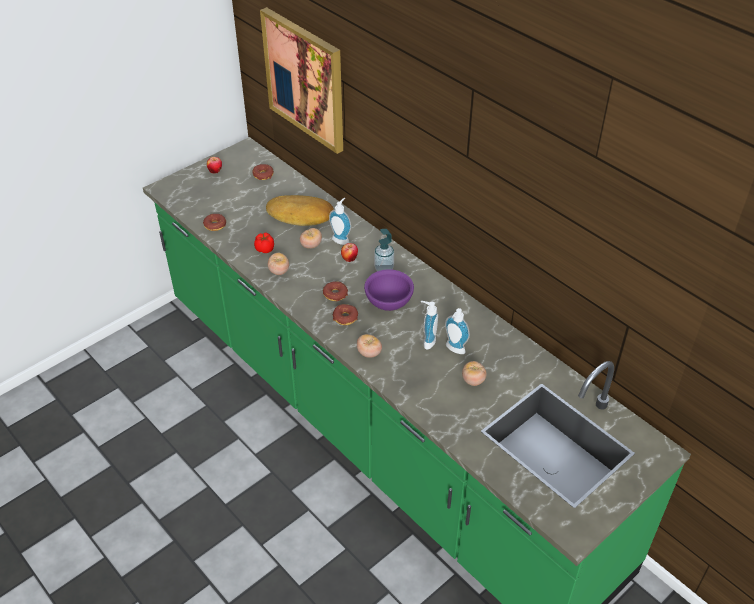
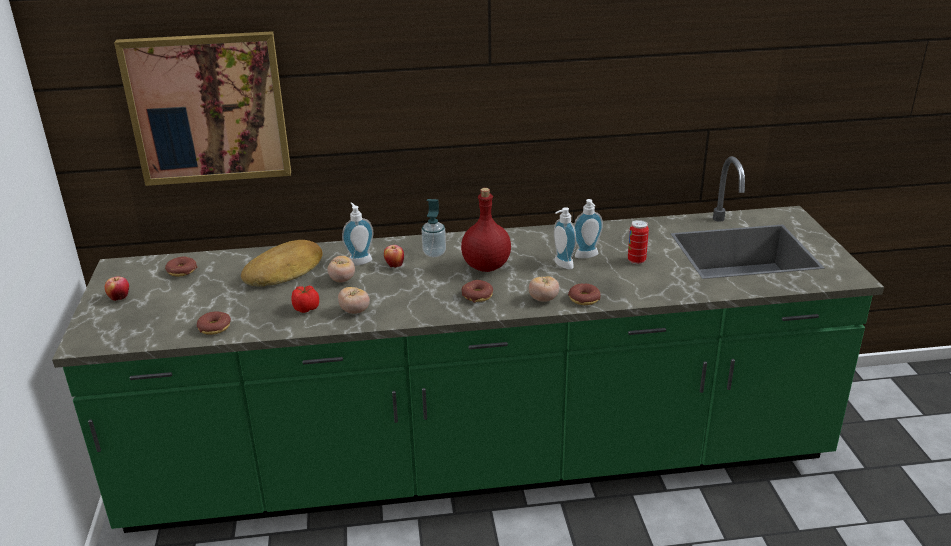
camera: 55 degrees left, 15 degrees down
donut [323,281,348,301] -> donut moved to [568,284,601,305]
purple bowl [364,269,414,311] -> red bottle [461,188,511,272]
tomato [462,361,487,386] -> can [628,220,649,264]

